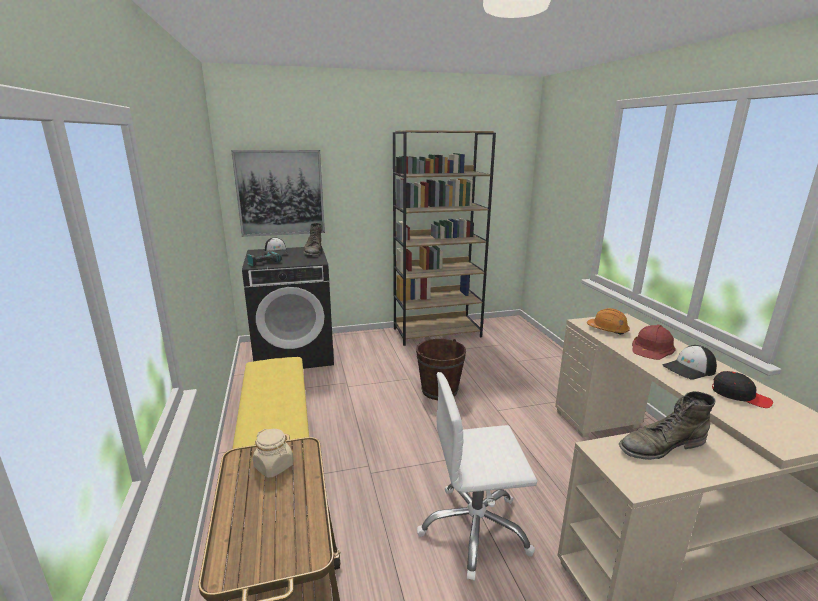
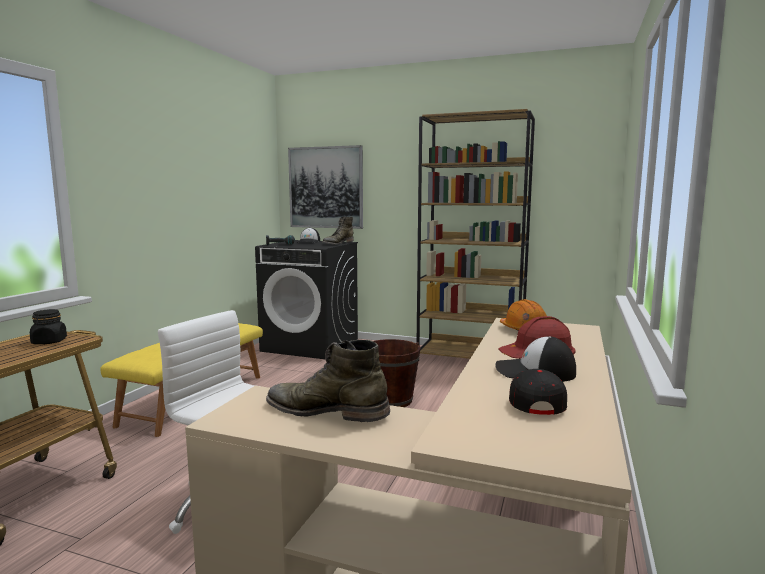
camera: 35 degrees right, 10 degrees down
beige jar [253,429,293,478] -> black jar [30,309,67,344]
black cap [712,371,773,408] -> black cap turned 150 degrees counterclockwise [509,369,567,415]

